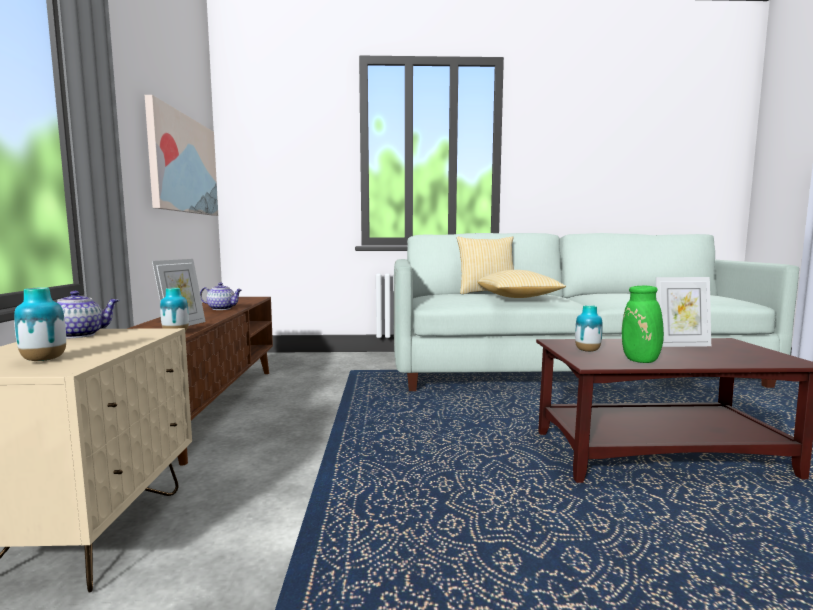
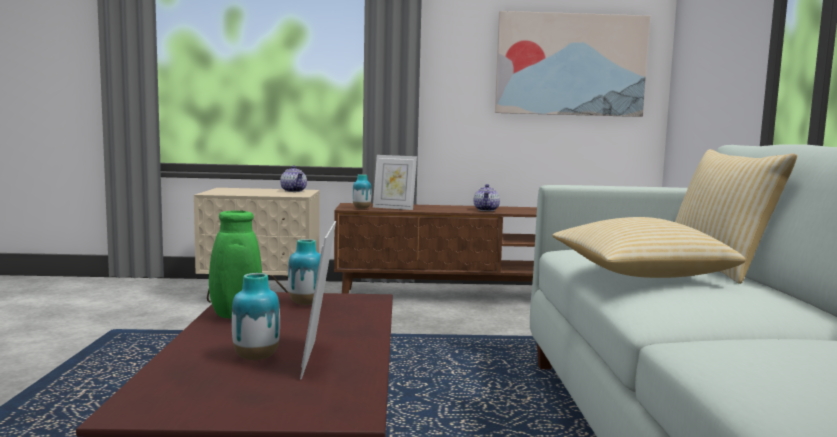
camera: 90 degrees right, 0 degrees up
vase [14,287,66,361] -> vase moved to [232,273,280,360]

